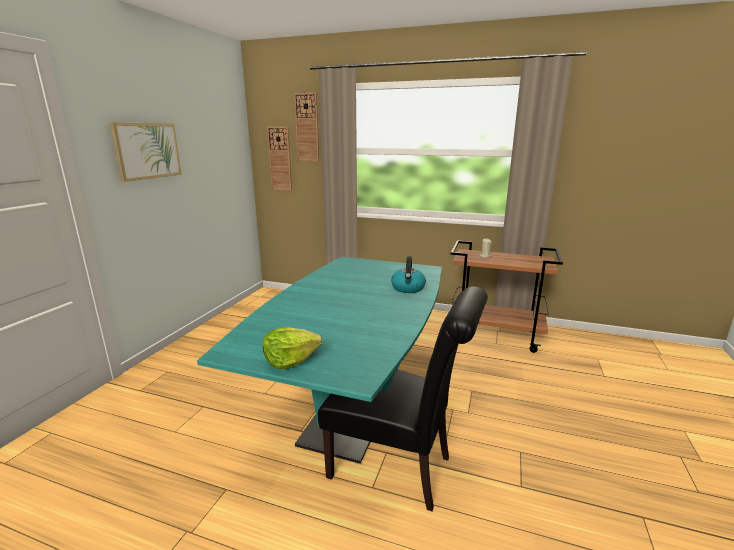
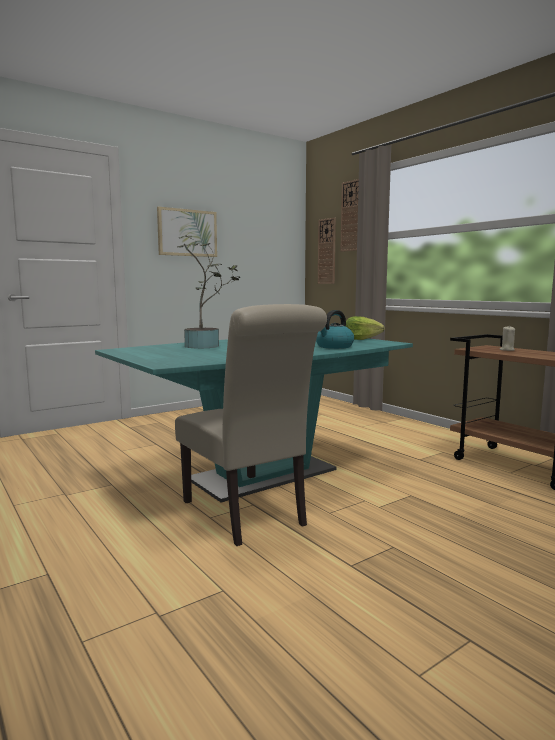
camera: 35 degrees right, 10 degrees down
lettuce [263,327,322,370] -> lettuce moved to [346,316,385,340]
black chair [318,287,488,512] -> beige chair [175,304,327,546]
none -> potted plant [177,236,240,348]

